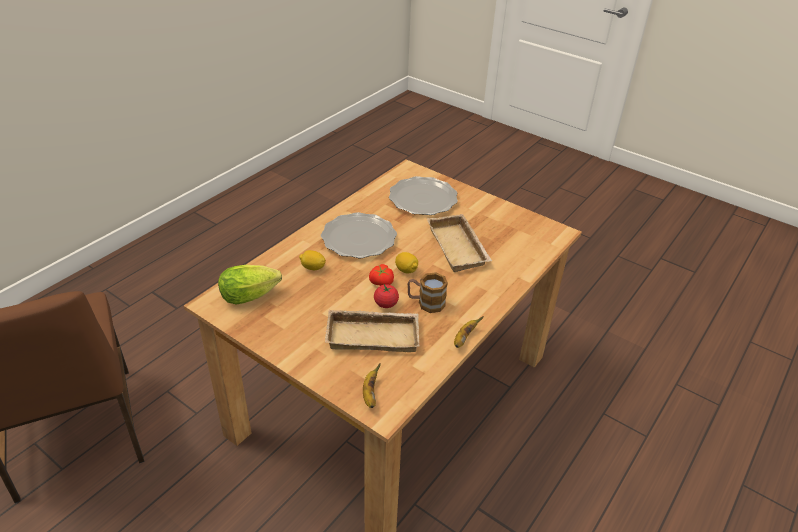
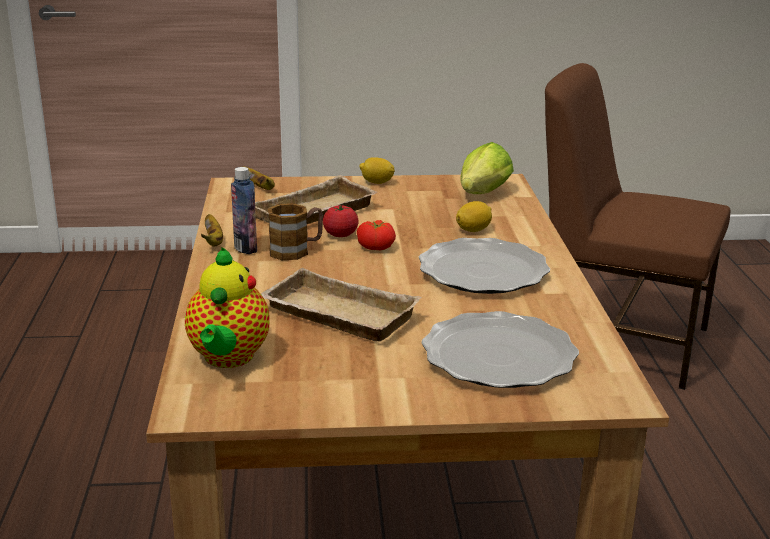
camera: 140 degrees right, 15 degrees down
lemon [395,252,418,274] -> lemon moved to [359,157,395,184]
none -> teapot [185,247,270,368]
none -> bottle [231,167,257,254]

